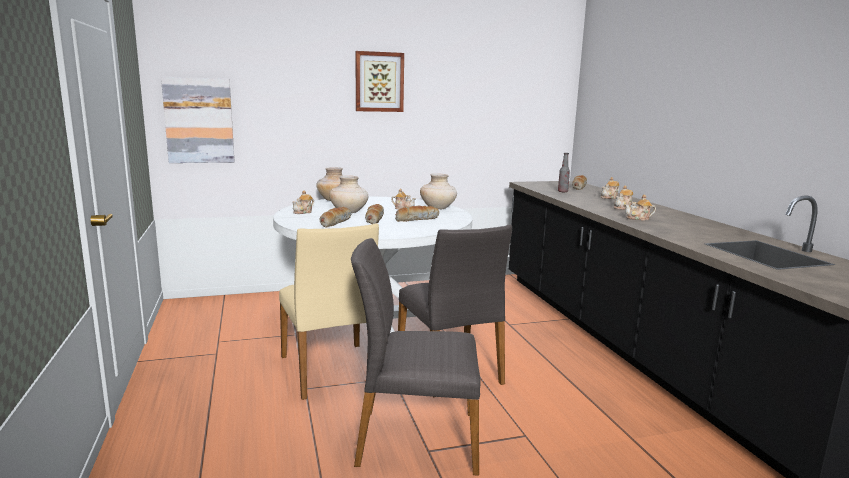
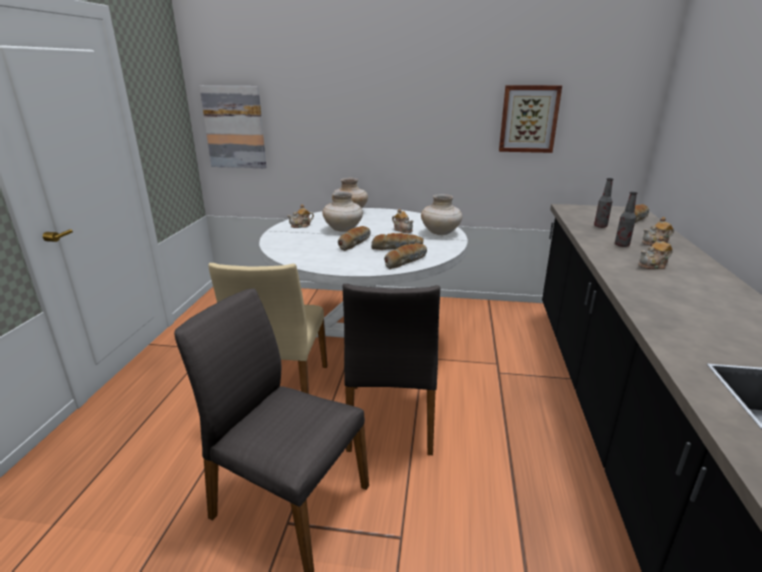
camera: 25 degrees right, 10 degrees up
bread [320,207,351,228] -> bread moved to [384,243,427,269]
picture [355,51,404,112] -> picture moved to [499,85,562,153]
teapot [624,195,656,221] -> none
none -> bottle [615,192,638,247]

